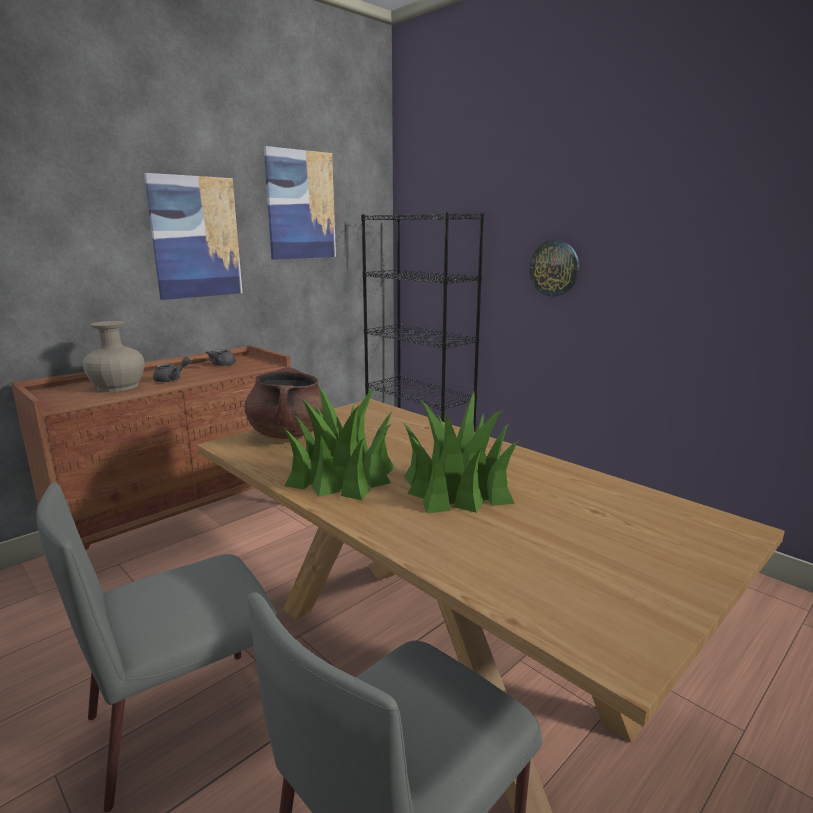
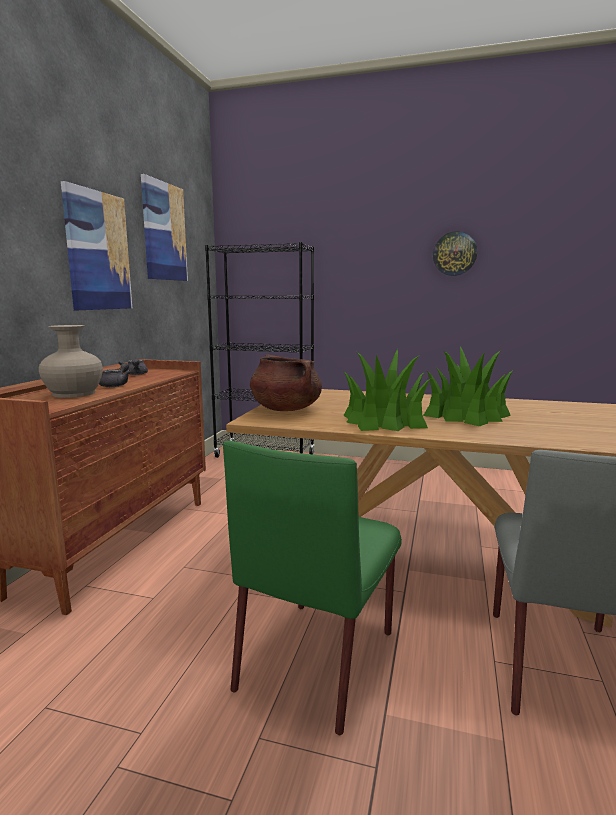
camera: 30 degrees left, 5 degrees down
grey chair [36,483,278,812] -> green chair [223,441,402,735]
wall clock [529,240,579,297] -> wall clock moved to [433,231,477,276]

